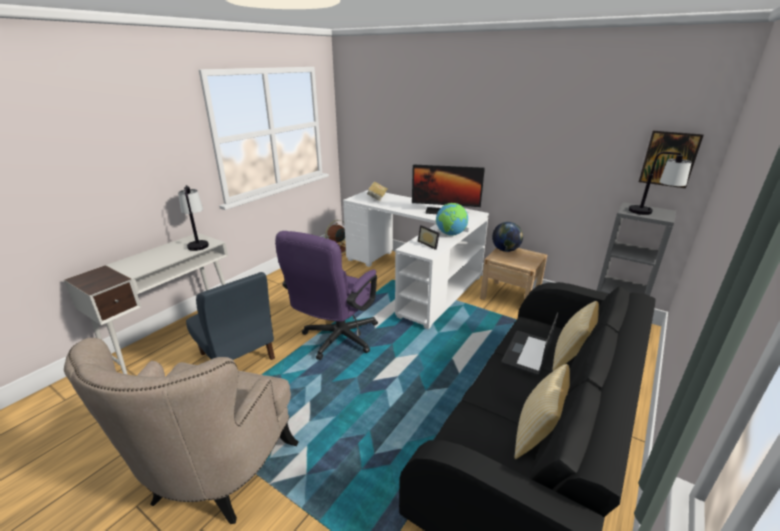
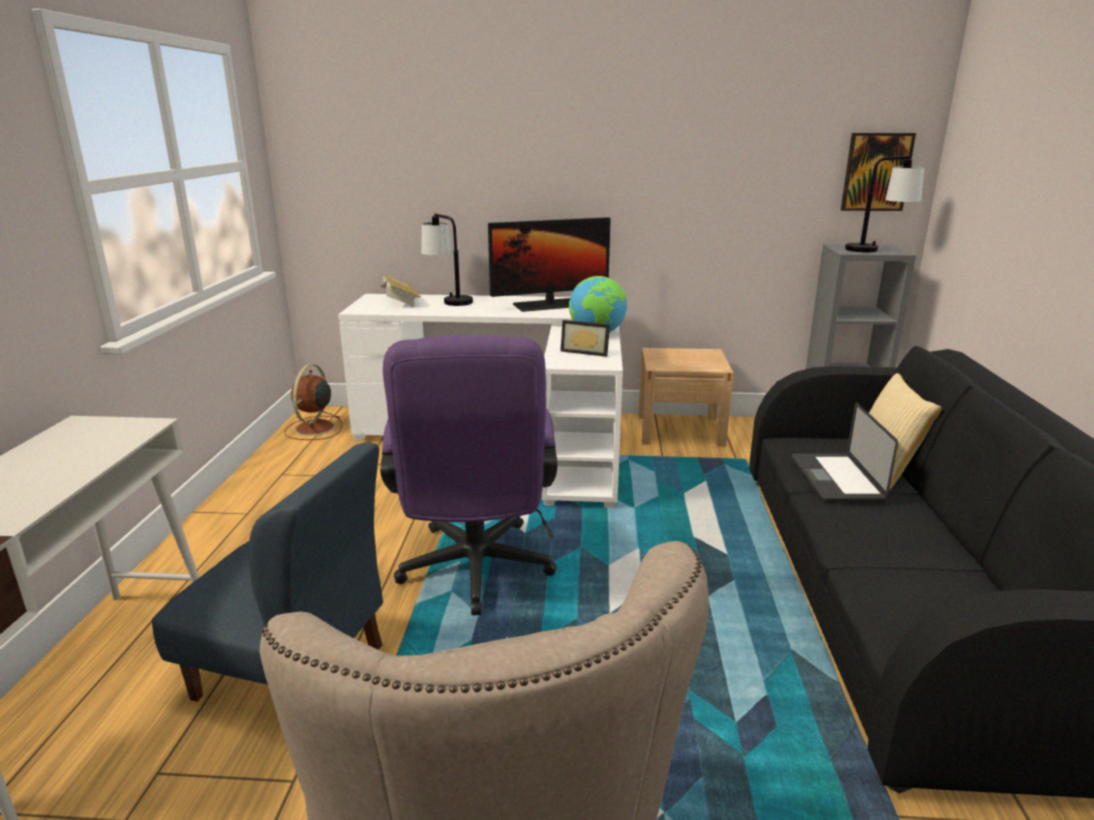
camera: 30 degrees left, 5 degrees down
table lamp [178,185,209,251] -> table lamp moved to [421,213,473,306]
globe [492,222,523,252] -> none
pillow [514,364,570,459] -> none

